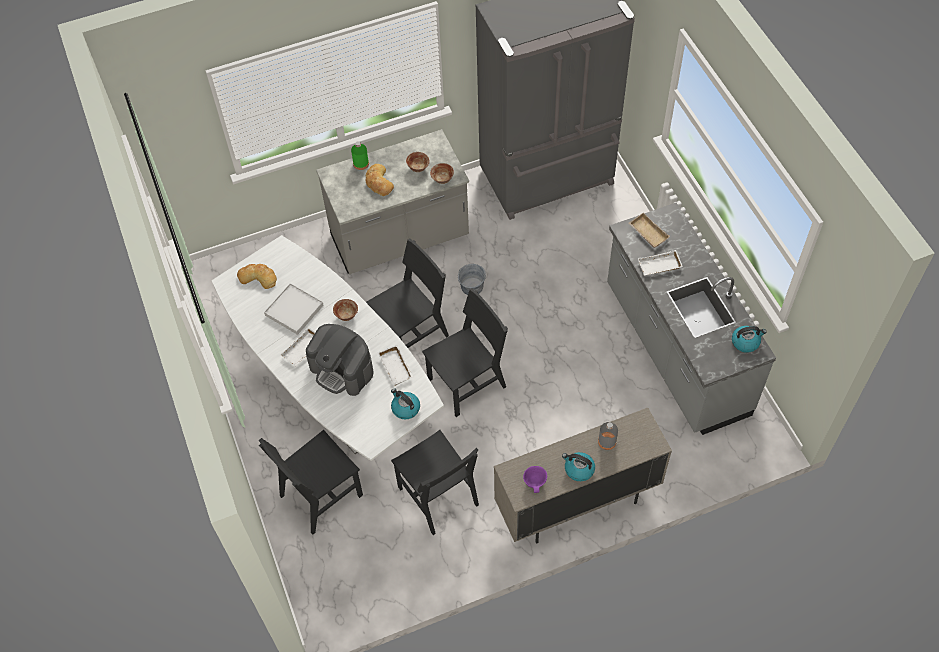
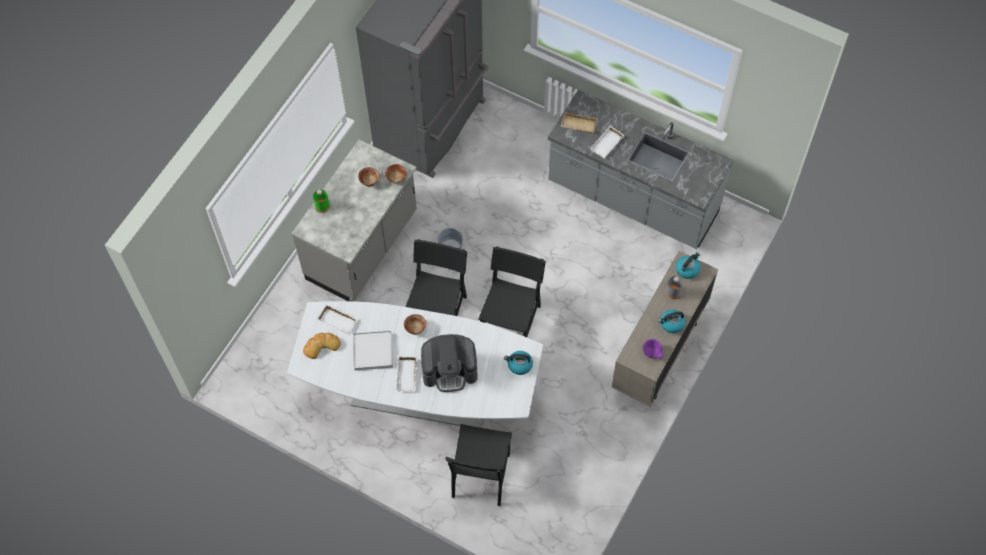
camera: 40 degrees left, 5 degrees up
bread [366,164,394,196] -> none
white tray [377,345,413,386] -> white tray moved to [317,304,358,334]
black chair [391,430,479,535] -> none
kettle [732,326,767,353] -> kettle moved to [676,252,700,279]

